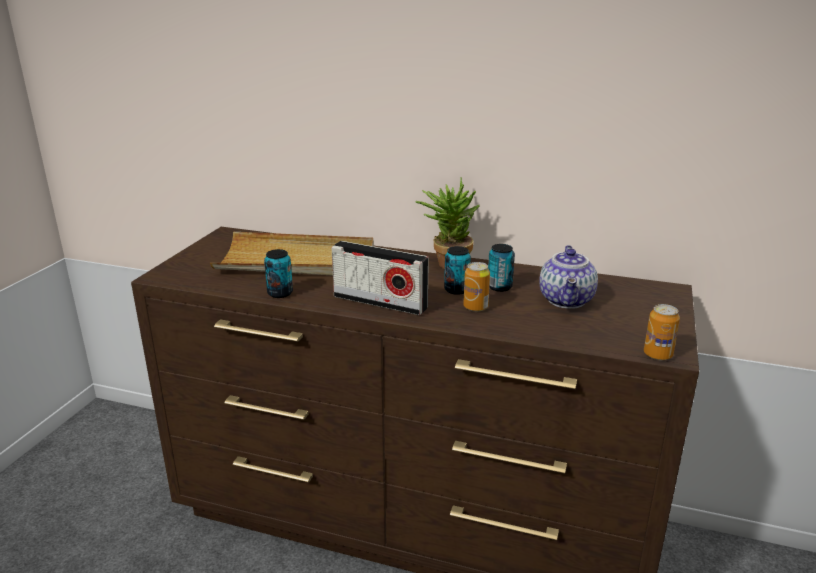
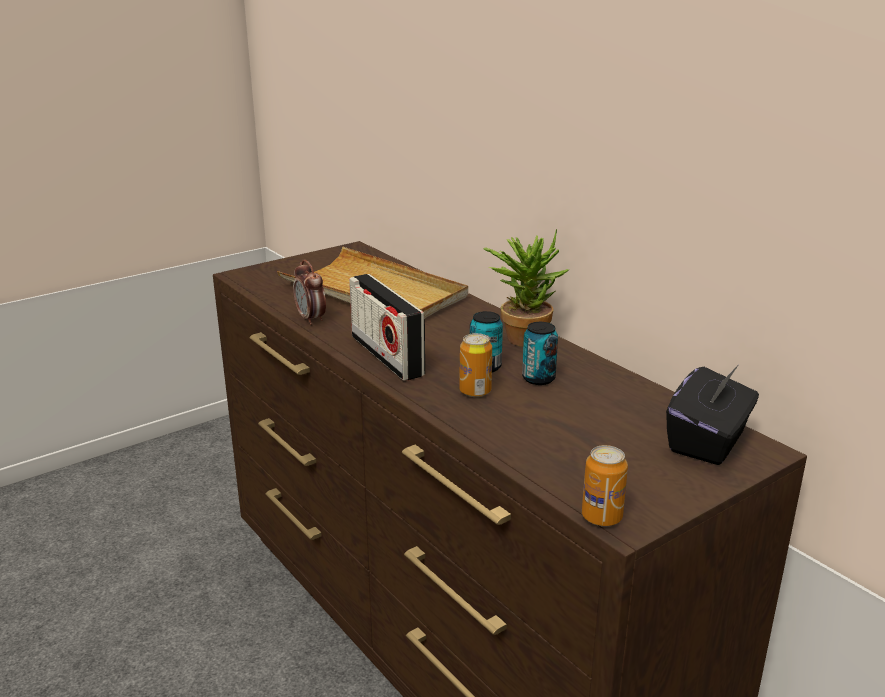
camera: 35 degrees right, 0 degrees up
can [264,249,293,298] -> alarm clock [293,260,326,325]
teapot [539,245,598,309] -> none
none -> black tissue box [666,366,759,465]

